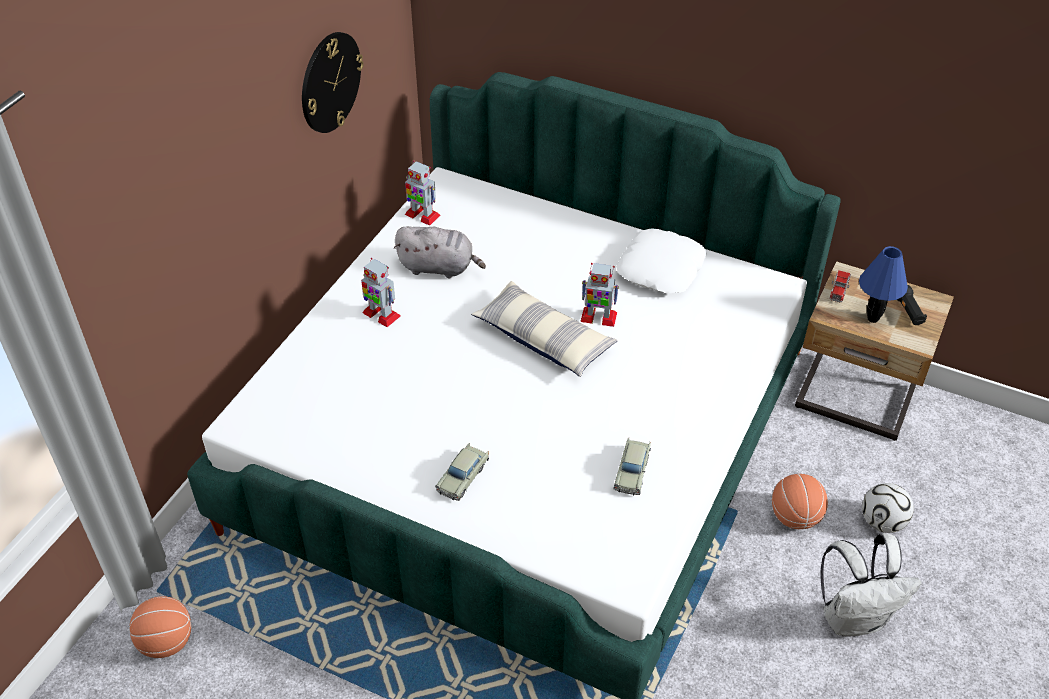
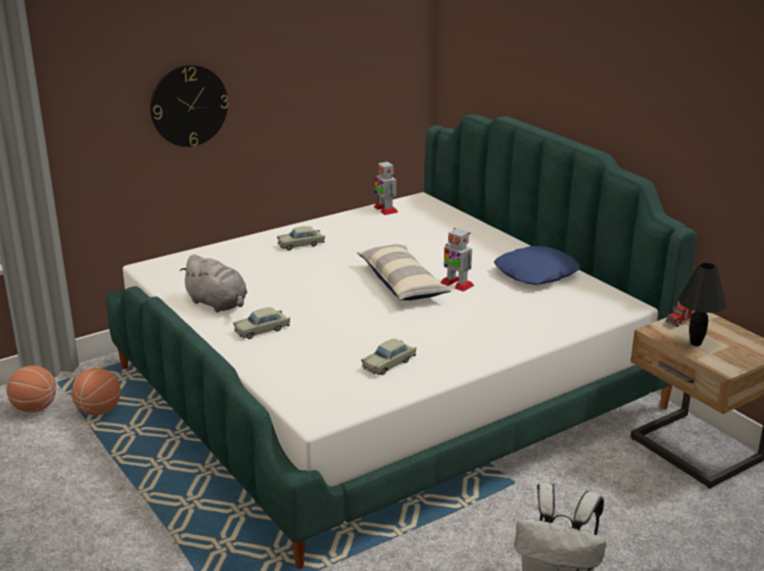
camera: 30 degrees right, 20 degrees down
wall clock [302,32,364,133] -> wall clock moved to [150,65,229,147]
toy robot [361,258,401,327] -> beige toy car [277,226,325,250]
grey plush toy [394,226,486,278] -> grey plush toy moved to [179,254,248,312]
white pillow [616,228,707,293] -> blue pillow [494,246,580,285]
basketball [772,474,828,529] -> basketball moved to [72,368,121,415]
blue table lamp [859,246,908,323] -> black table lamp [678,262,726,346]
football [862,483,914,533] -> none
black flashlight [897,285,927,325] -> none

